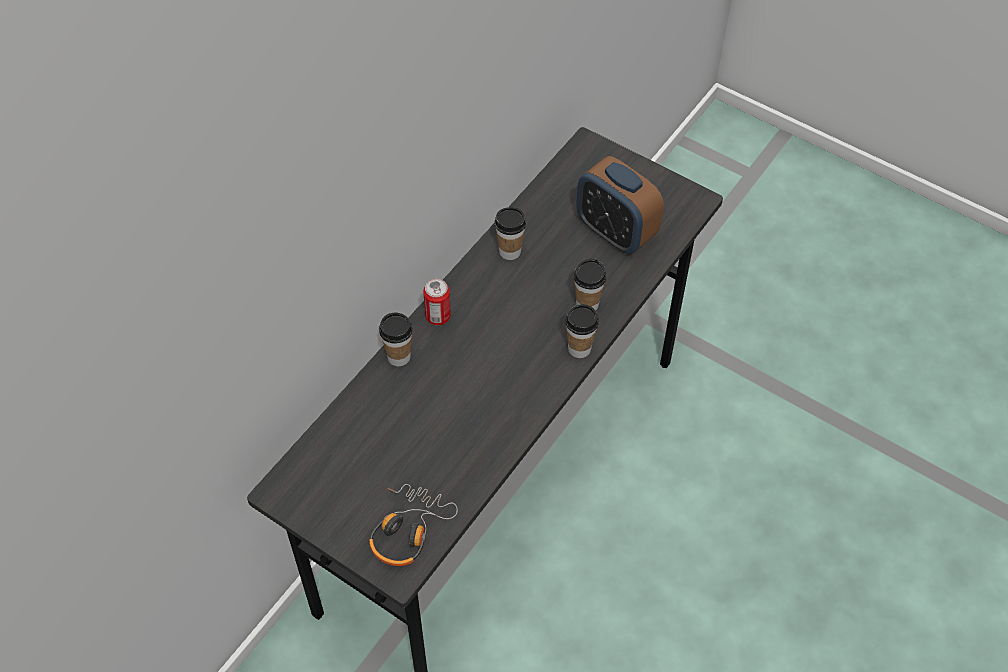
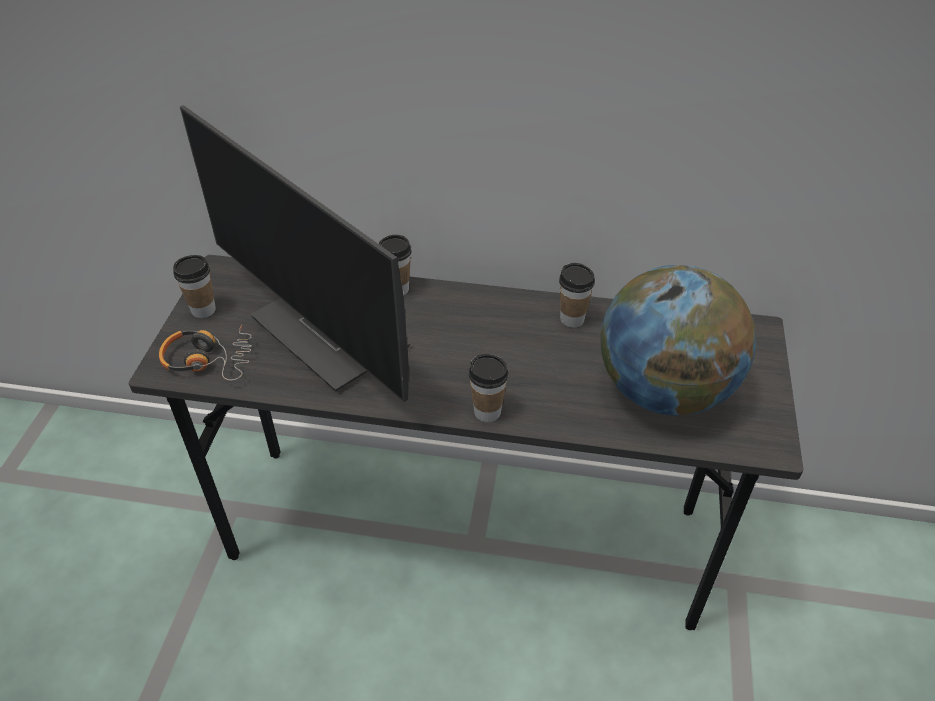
camera: 65 degrees right, 10 degrees down
can [423,279,451,325] -> none
cup [574,259,606,311] -> cup moved to [173,255,216,318]
alarm clock [576,156,664,254] -> globe [600,265,756,416]
none -> monitor [180,105,411,403]

